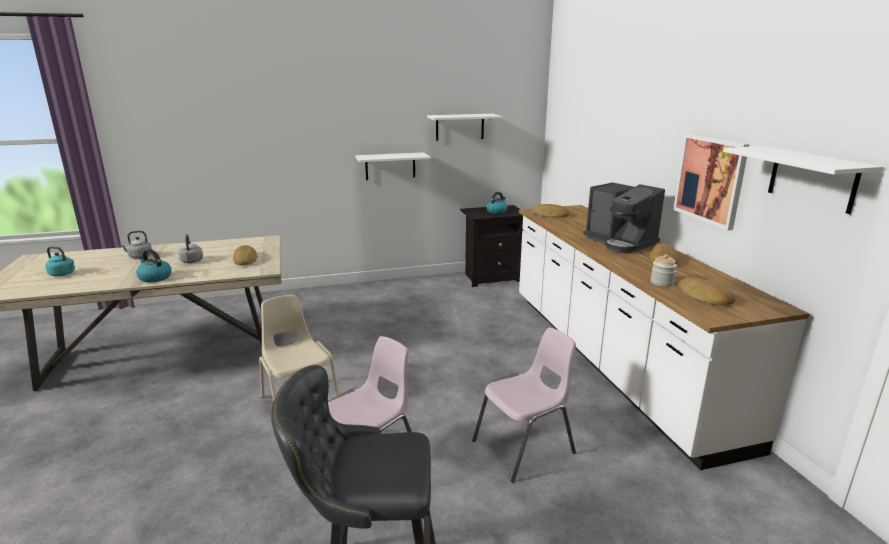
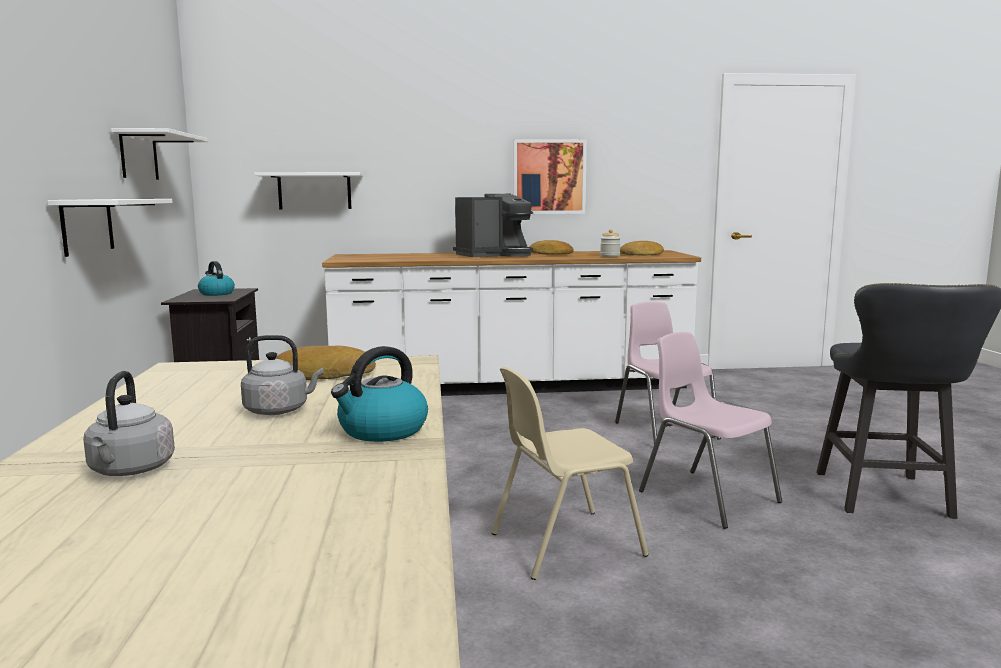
camera: 80 degrees left, 10 degrees down
turquoise kettle [45,246,75,276] -> none
bread [531,204,570,218] -> none
white shelf [723,146,883,214] -> white shelf moved to [254,172,363,209]

